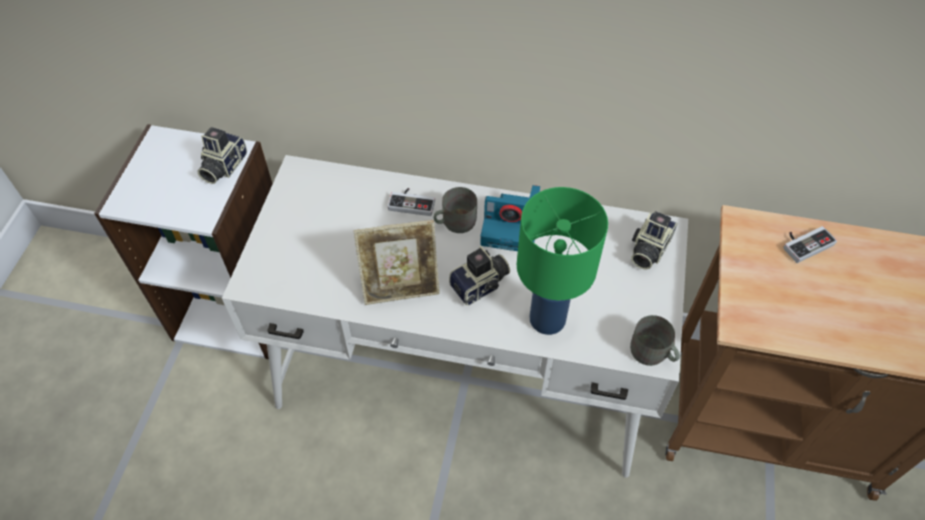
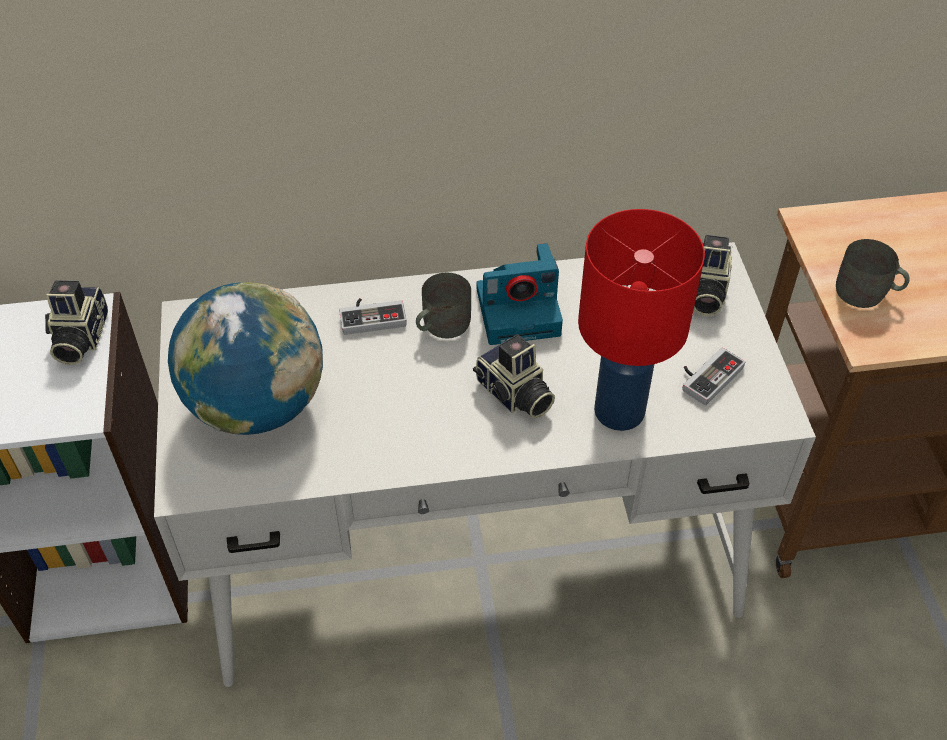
camera: 20 degrees left, 5 degrees down
picture frame [353,220,440,305] -> none
camera [449,246,510,306] -> camera turned 105 degrees clockwise [473,334,555,419]
green table lamp [517,187,608,335] -> red table lamp [578,209,705,431]
grey mug [630,315,680,366] -> grey mug moved to [836,239,910,308]
game controller [783,226,837,263] -> game controller moved to [682,347,745,405]
none -> globe [168,282,323,435]

